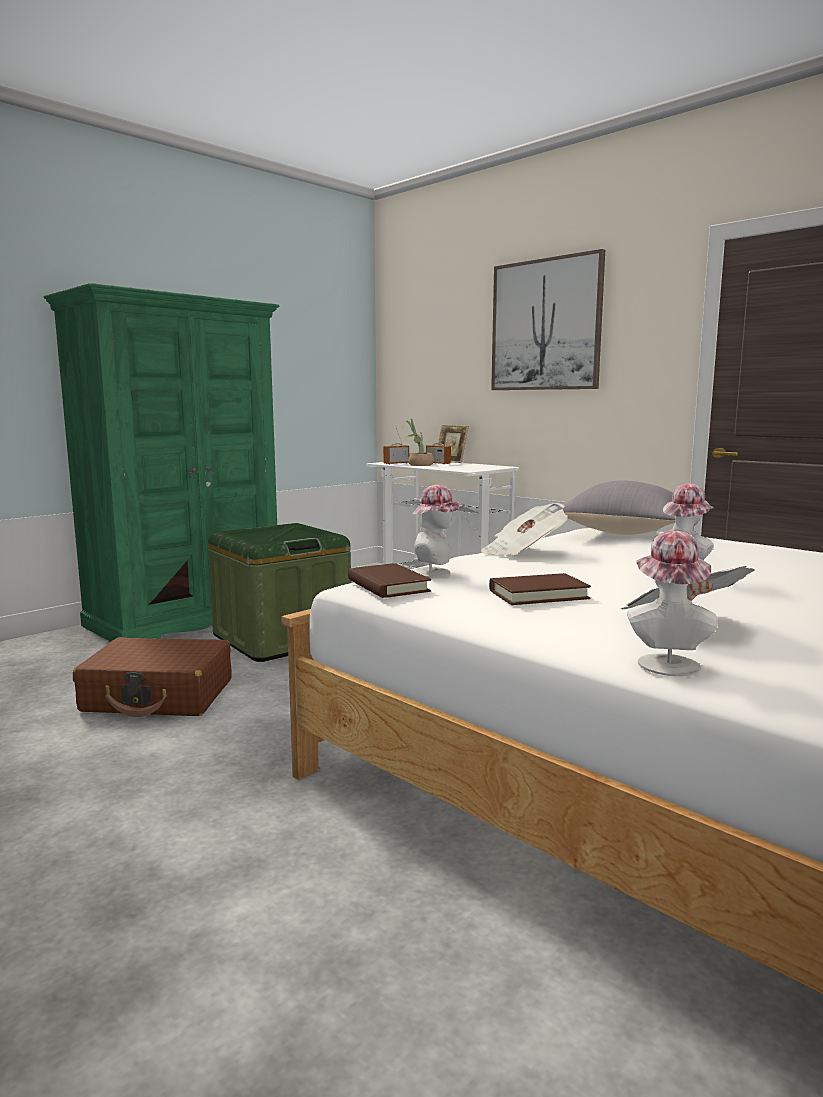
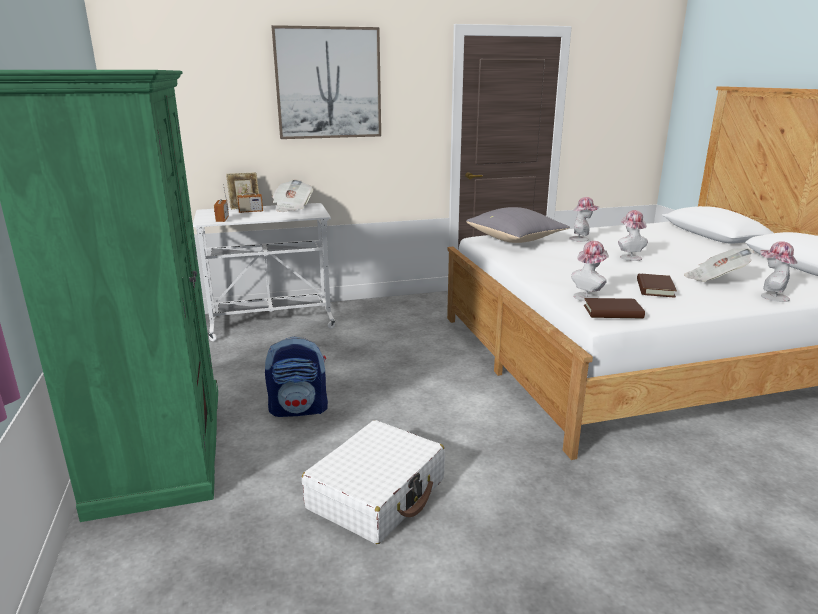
camera: 60 degrees left, 10 degrees up
brown suitcase [73,637,232,717] -> white suitcase [302,420,445,544]
green storage box [208,523,351,662] -> backpack [265,337,328,417]
potted plant [402,419,434,466] -> none
newspaper [481,503,568,556] -> newspaper moved to [272,180,313,212]
none -> hat [569,197,599,242]

